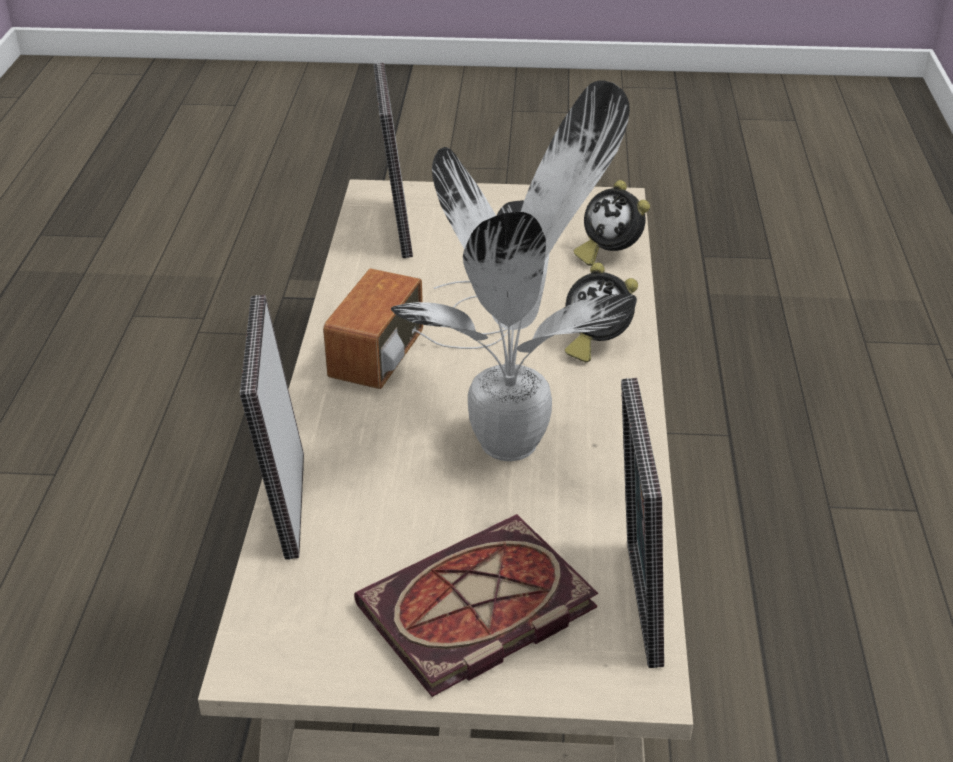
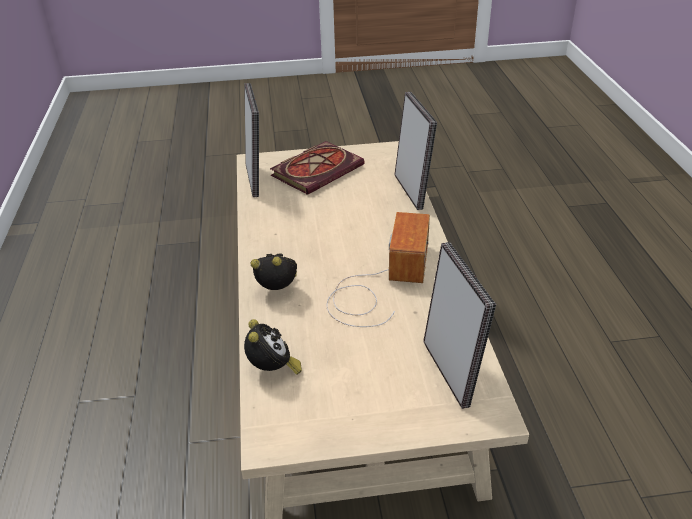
camera: 170 degrees right, 0 degrees up
potted plant [391,81,637,461] -> none
alarm clock [574,180,650,266] -> alarm clock turned 45 degrees clockwise [244,319,302,375]

